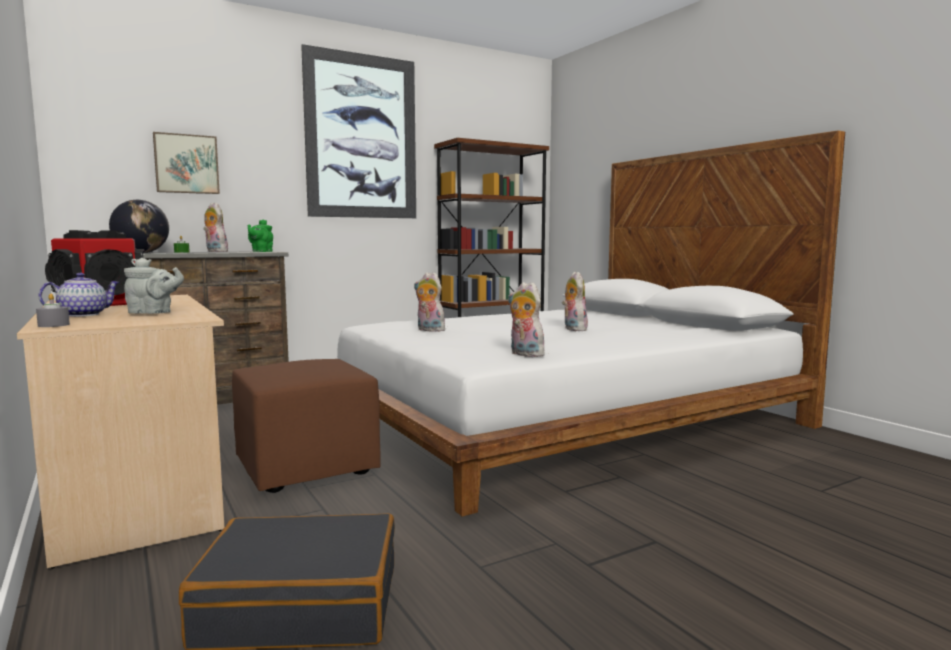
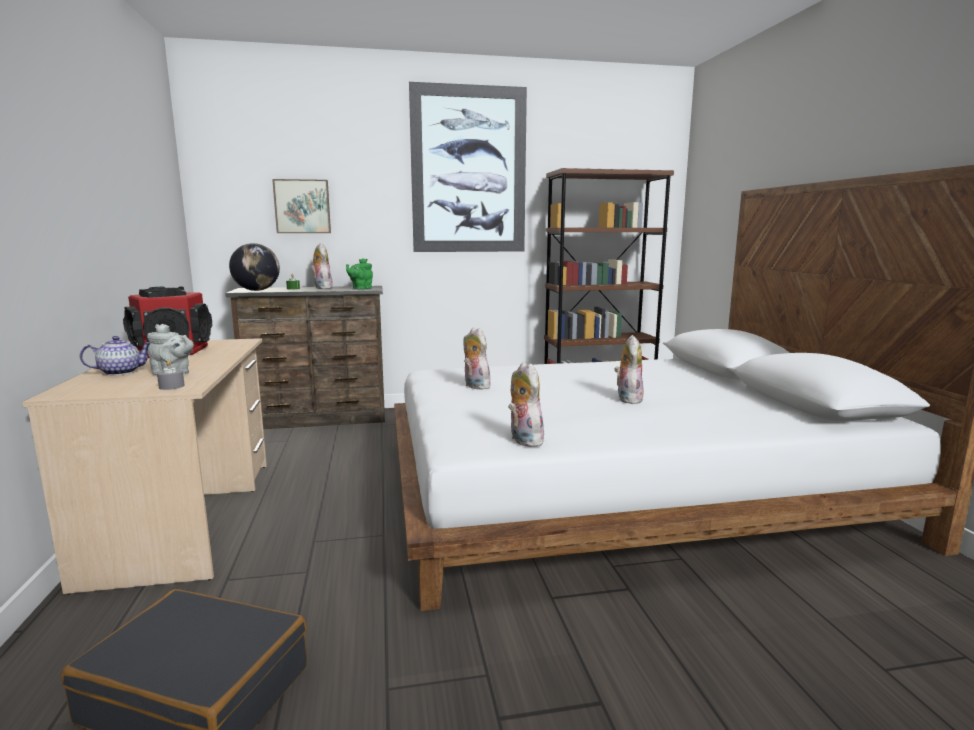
camera: 20 degrees right, 5 degrees up
grey candle [36,293,70,327] -> grey candle moved to [157,360,185,390]
brown ottoman [232,359,381,493] -> none

